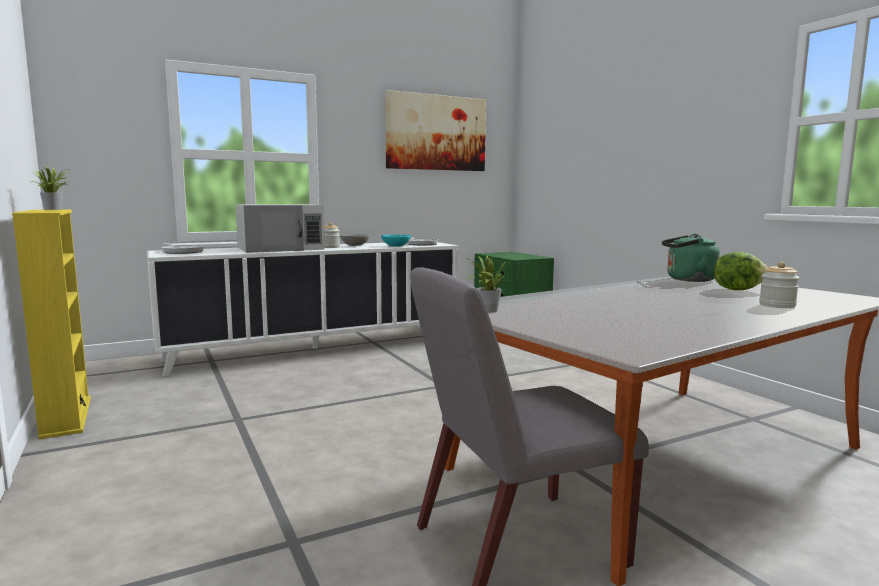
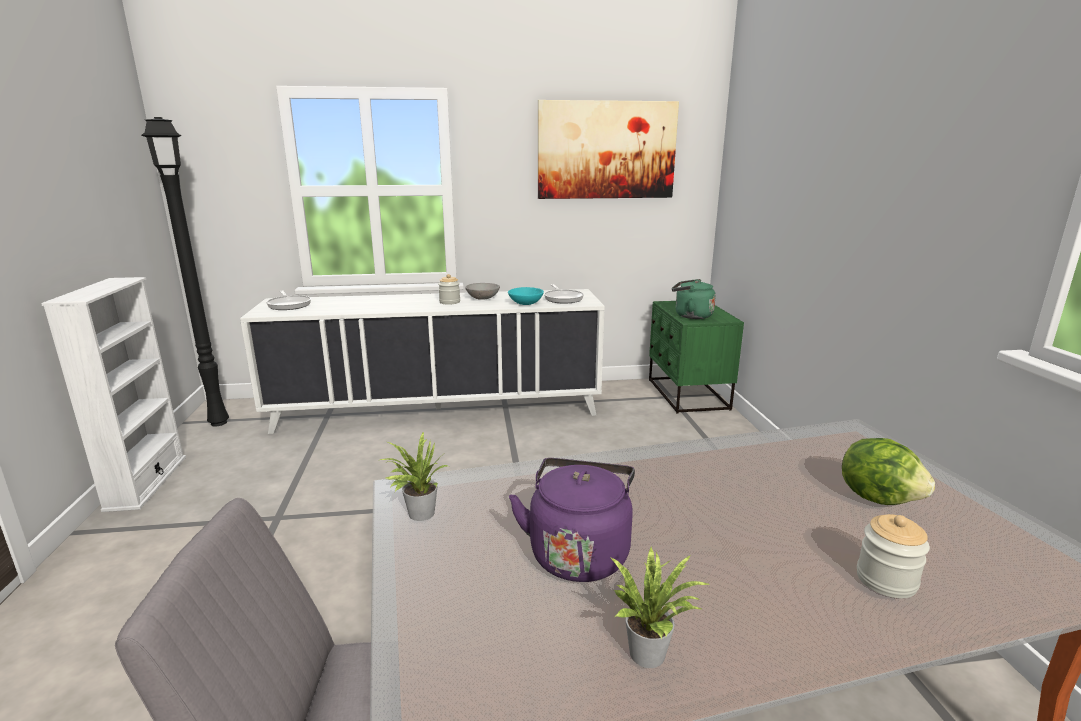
camera: 20 degrees right, 10 degrees up
yellow bookcase [12,210,91,439] -> white bookcase [41,277,186,512]
potted plant [31,164,69,210] -> potted plant moved to [610,547,711,668]
white microwave [235,204,324,253] -> none
green kettle [662,234,720,282] -> green kettle moved to [672,279,716,319]
none -> black floor lamp [142,117,229,426]
none -> purple kettle [509,458,635,582]

